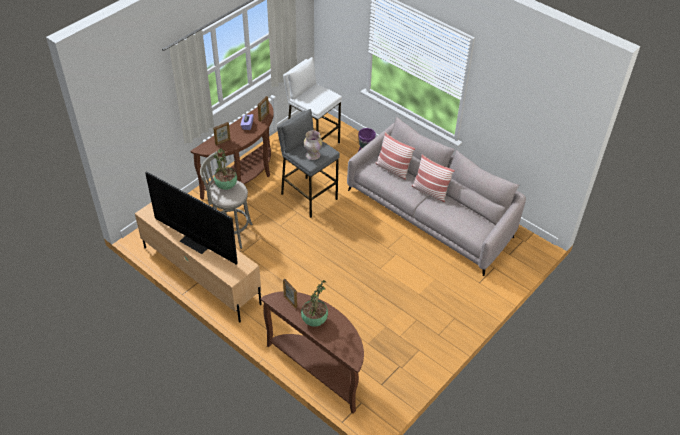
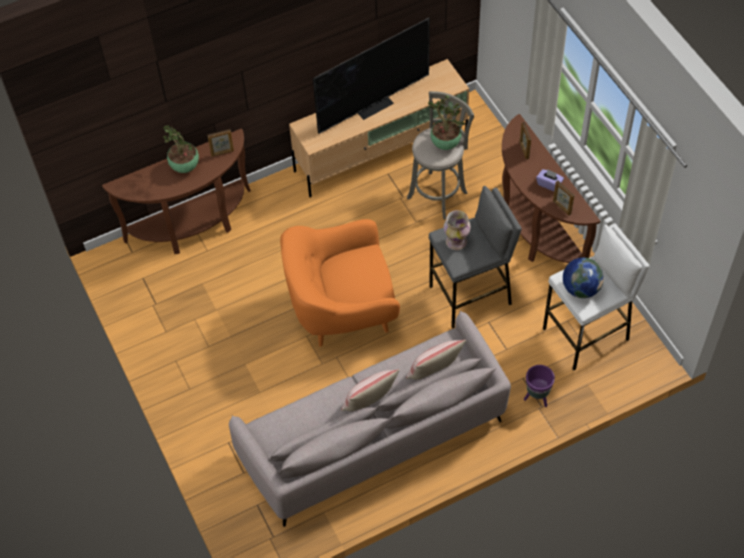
camera: 115 degrees right, 10 degrees up
none -> orange armchair [280,219,400,347]
none -> globe [563,257,604,298]

